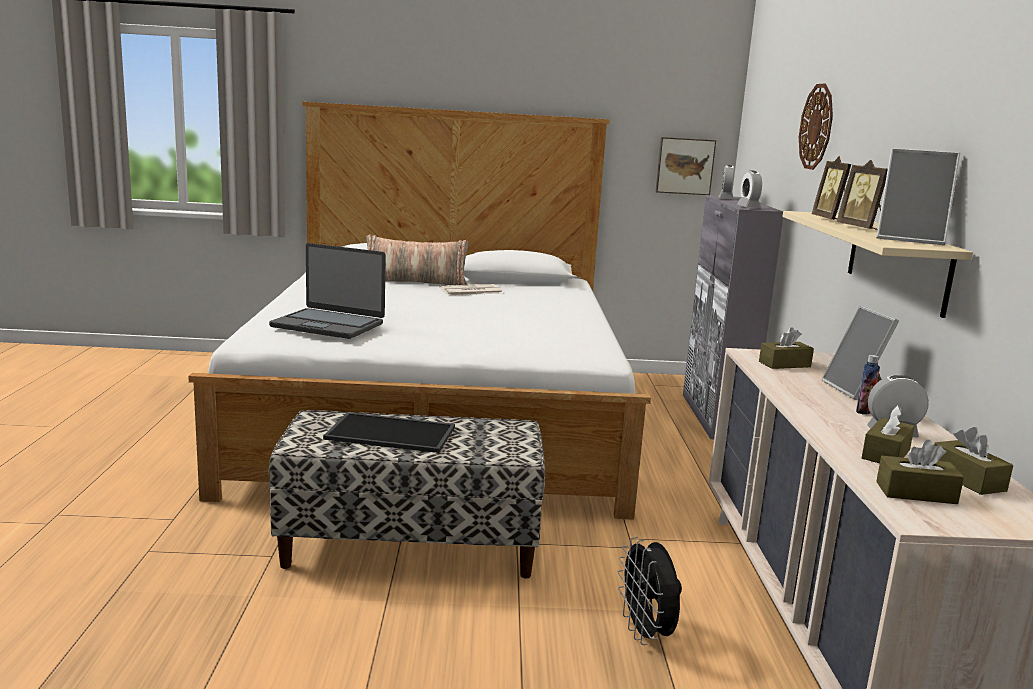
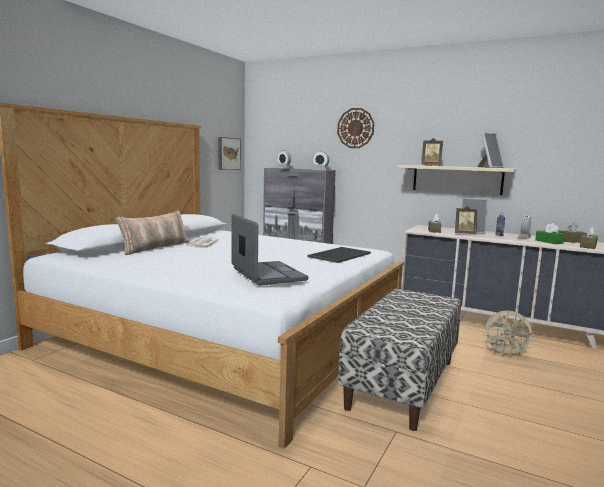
camera: 60 degrees left, 5 degrees down
laptop [269,243,386,339] -> laptop turned 75 degrees counterclockwise [231,214,308,285]
tray [323,412,455,453] -> tray moved to [308,247,371,263]
black fan [618,537,682,645] -> beige fan [483,310,536,357]
picture frame [836,160,888,230] -> picture frame moved to [455,206,478,234]
brown tissue box [862,405,915,463] -> green tissue box [535,223,565,244]

